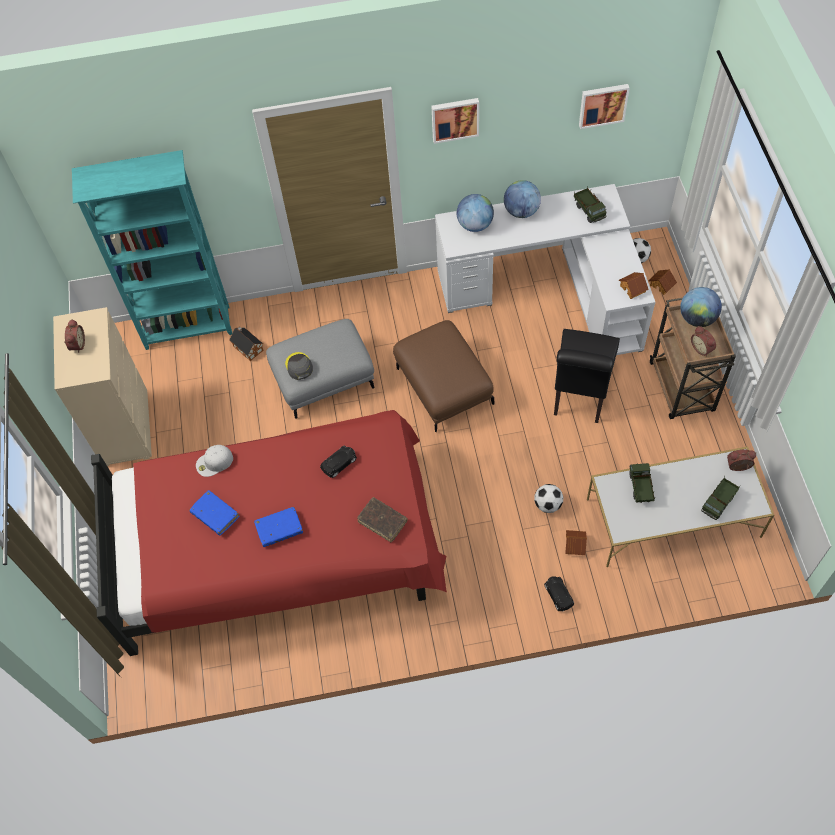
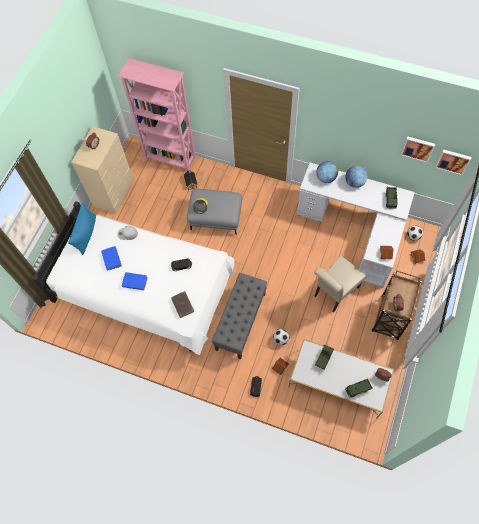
camera: 30 degrees right, 5 degrees up
turquoise bookcase [72,150,232,350] -> pink bookcase [118,58,196,171]
red bed [91,410,447,656] -> white bed [32,201,234,355]
brown ottoman [393,320,494,432] -> none
picture [431,98,479,144] -> picture moved to [435,149,472,175]
black chair [554,329,620,423] -> beige chair [314,256,366,312]
globe [680,287,722,327] -> none
none -> blue pillow [68,202,96,255]
none -> grey bench [212,273,267,359]

